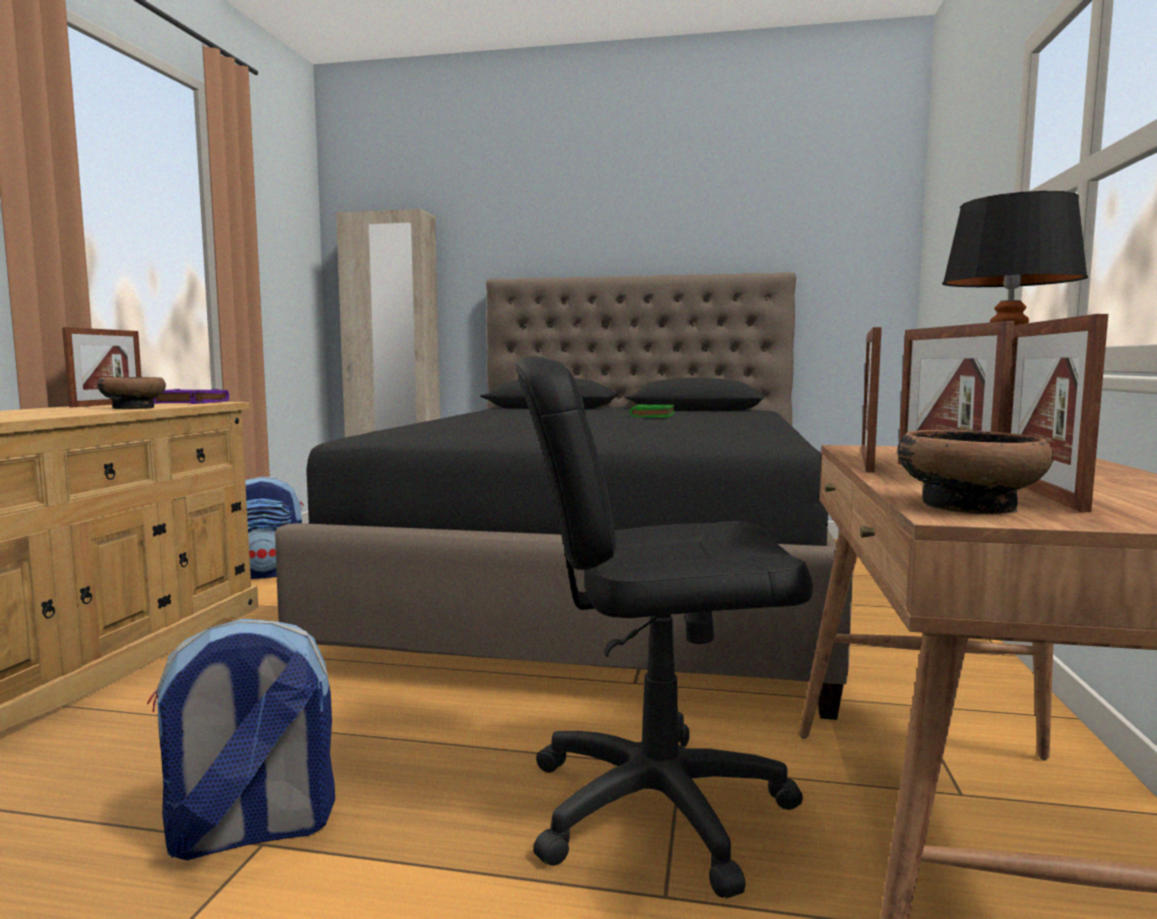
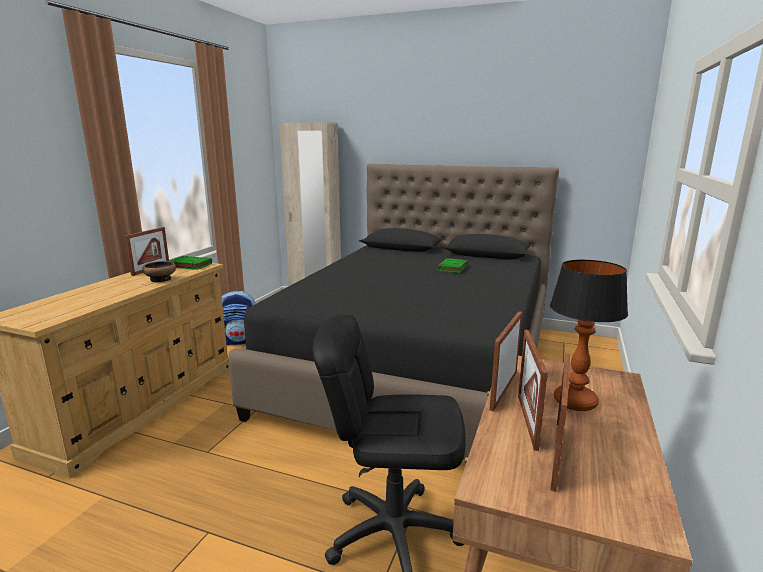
camera: 10 degrees right, 10 degrees up
backpack [147,619,335,860] -> none
purple book [153,388,229,404] -> green book [170,256,212,270]
bowl [897,430,1053,514] -> none

